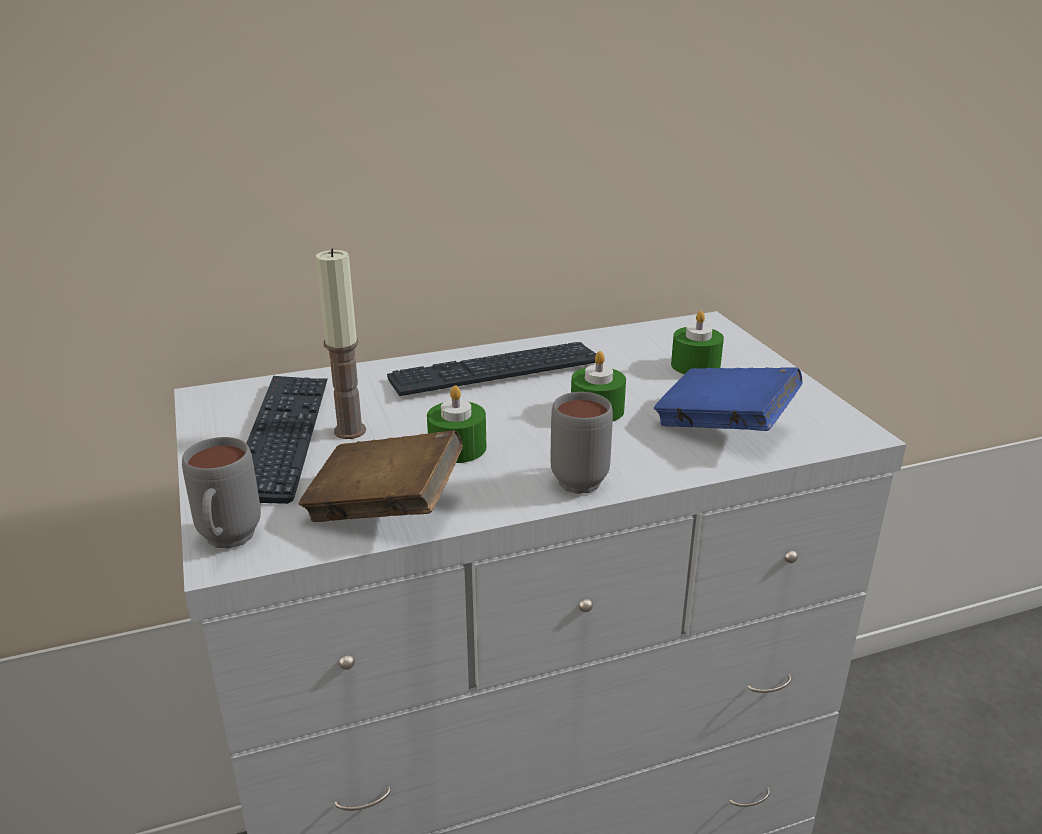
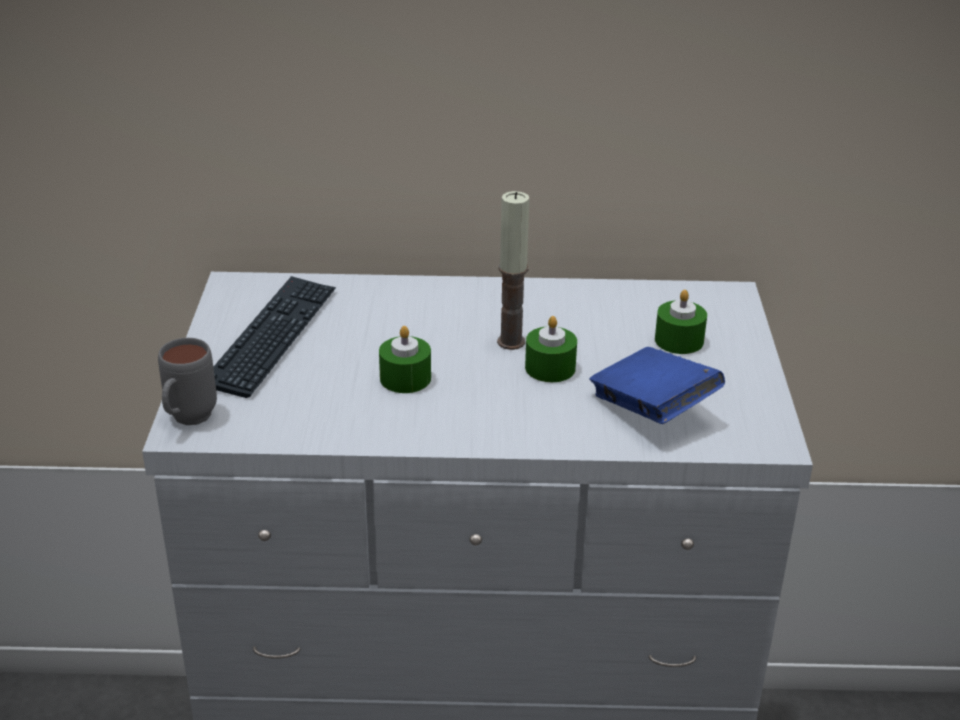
camera: 20 degrees right, 5 degrees up
brown book [299,430,463,522] -> none
candle [316,248,366,439] -> candle moved to [497,191,529,350]
keyboard [387,342,596,396] -> none
grey mug [550,392,613,494] -> none

